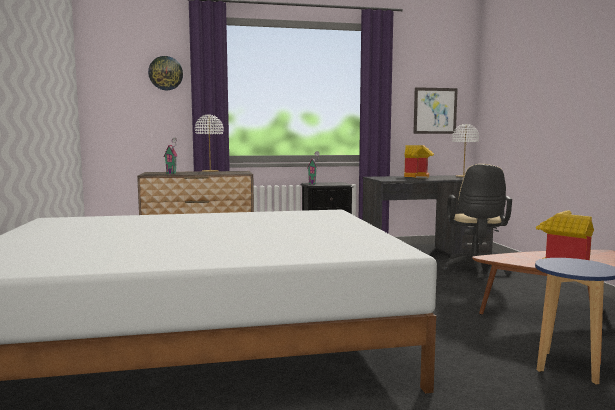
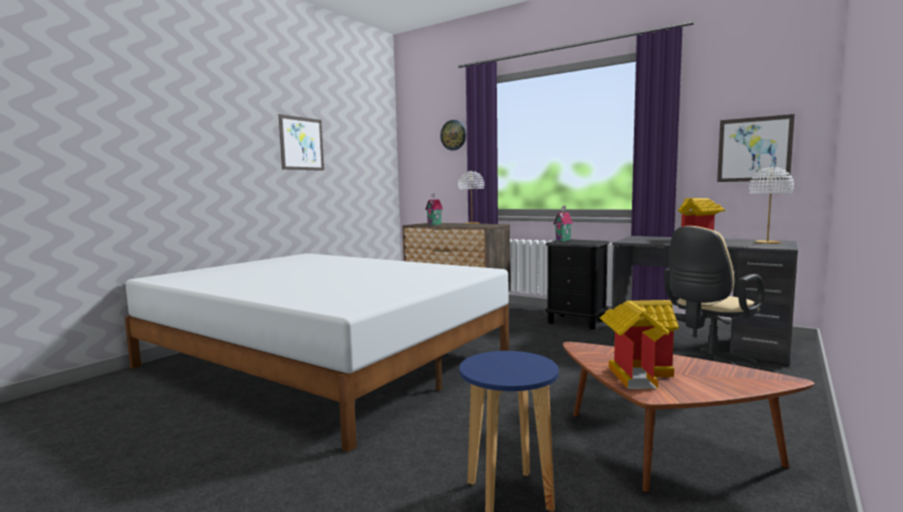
camera: 45 degrees right, 0 degrees up
none -> picture [278,114,324,171]

